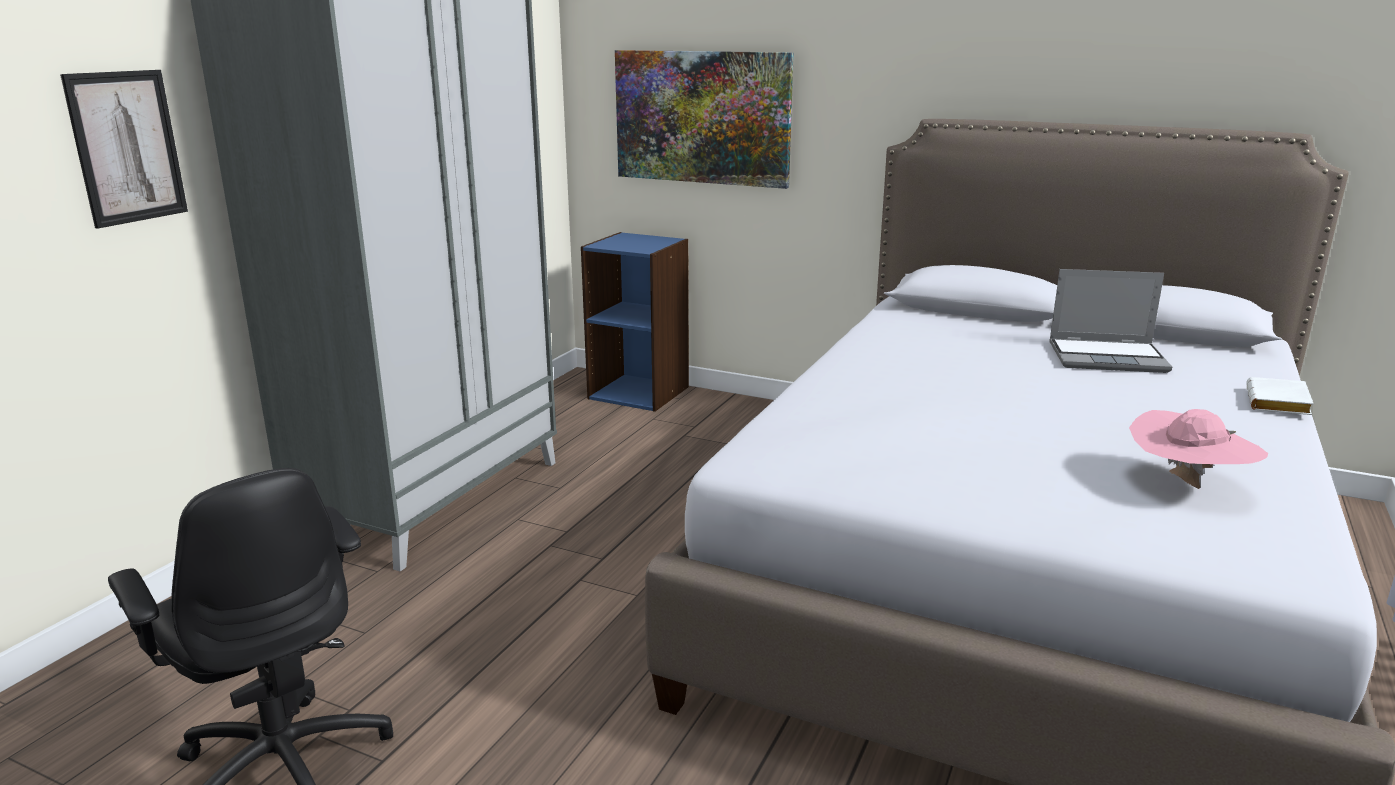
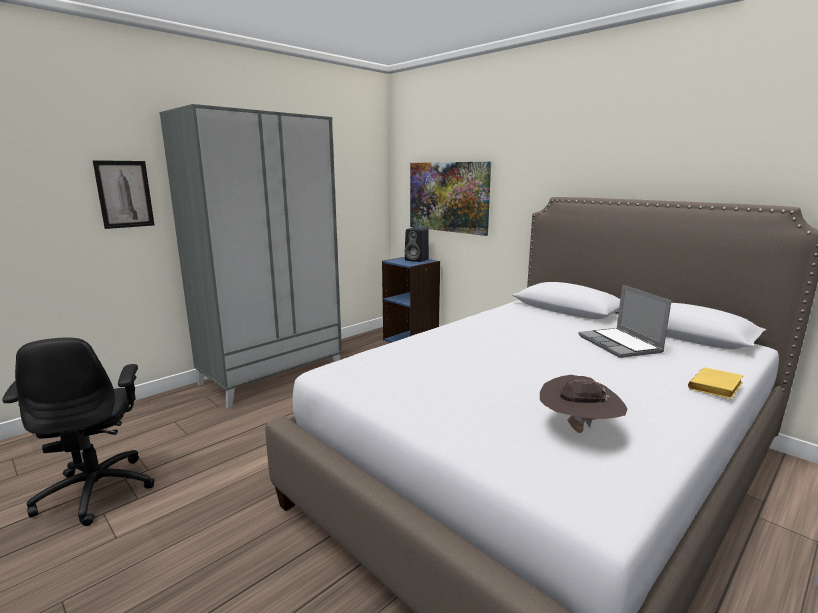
camera: 20 degrees right, 5 degrees down
laptop [1049,269,1172,373] -> laptop turned 45 degrees clockwise [578,285,672,358]
pink hat [1129,409,1268,489] -> brown hat [540,375,627,433]
white book [1246,377,1314,415] -> yellow book [688,368,744,399]
none -> black speaker [405,227,429,262]

